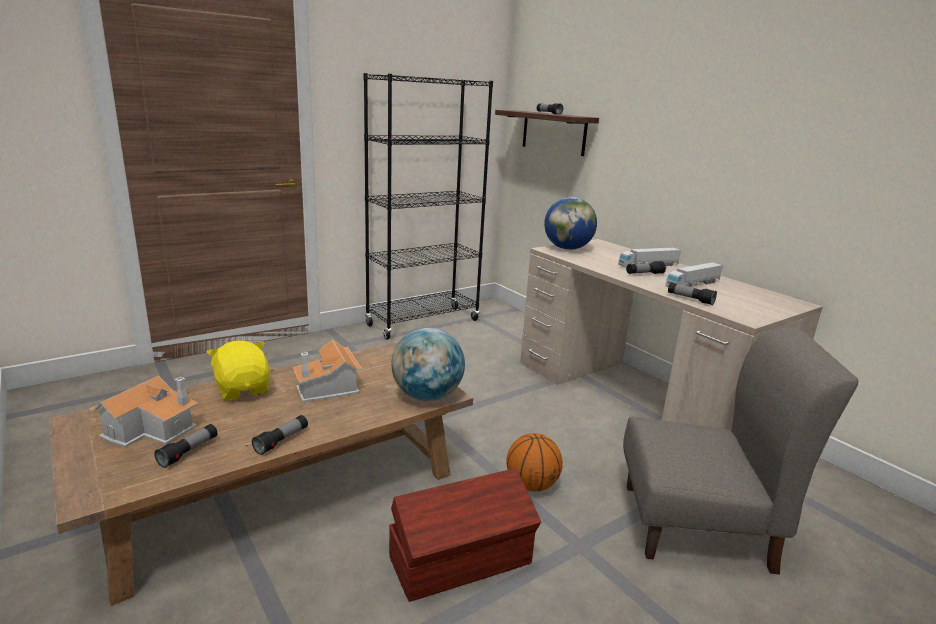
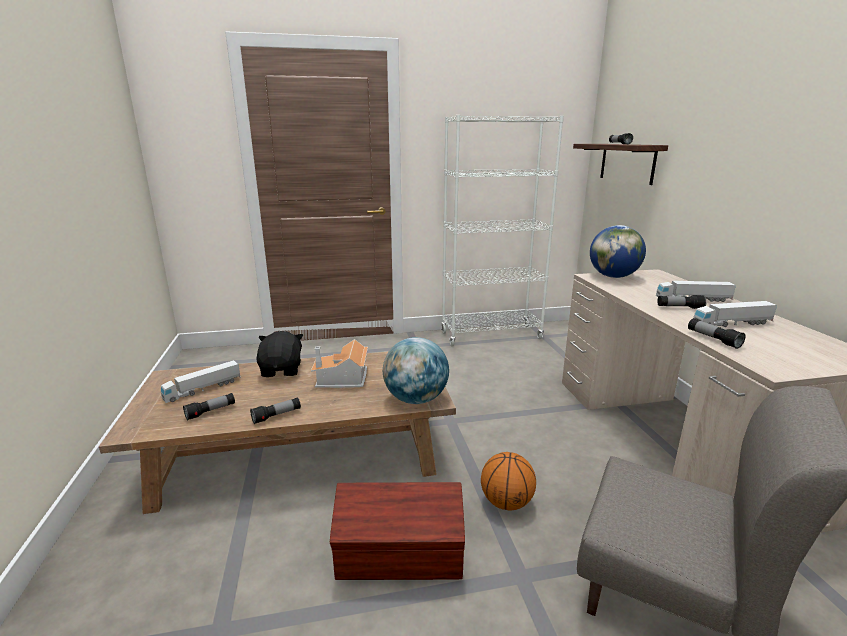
camera: 25 degrees right, 0 degrees up
toy house [89,376,198,447] -> toy truck [161,360,241,403]
yellow plush toy [206,340,270,401] -> black plush toy [256,331,303,377]
black bookcase [363,73,493,340] -> white bookcase [441,115,564,346]

